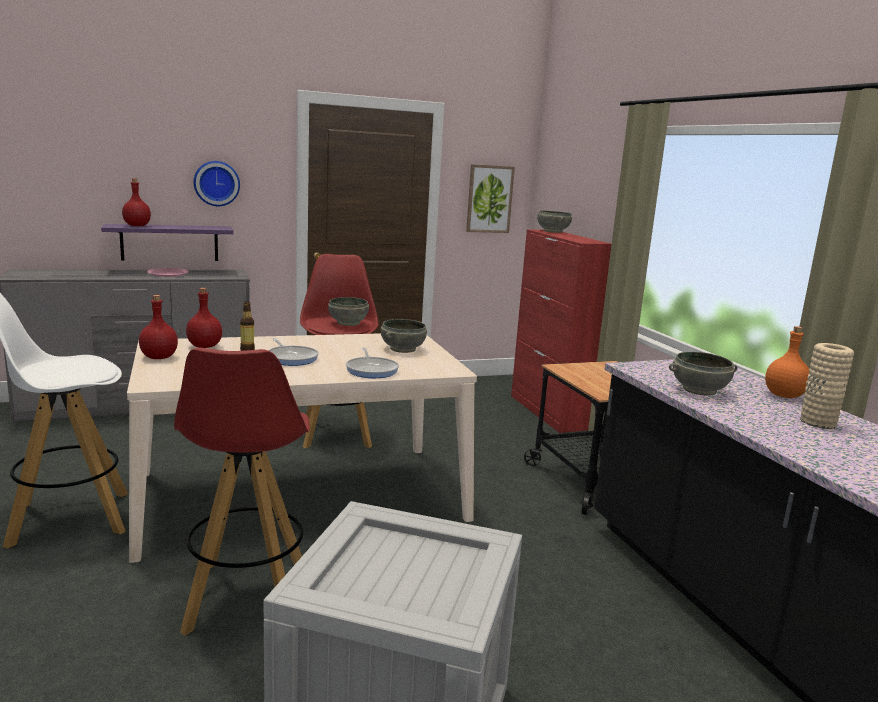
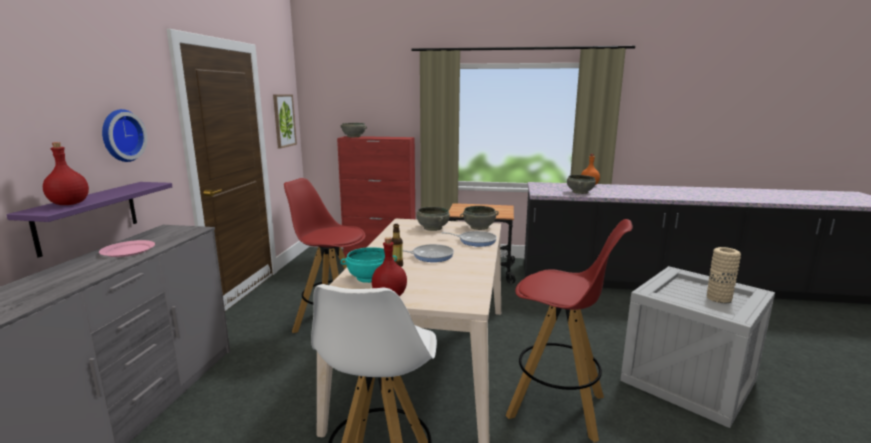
camera: 60 degrees left, 0 degrees up
red bottle [186,288,222,348] -> turquoise bowl [341,247,397,283]
grey bowl [328,297,369,326] -> grey bowl moved to [460,206,499,230]
beige vase [800,343,854,429] -> beige vase moved to [707,247,741,303]

